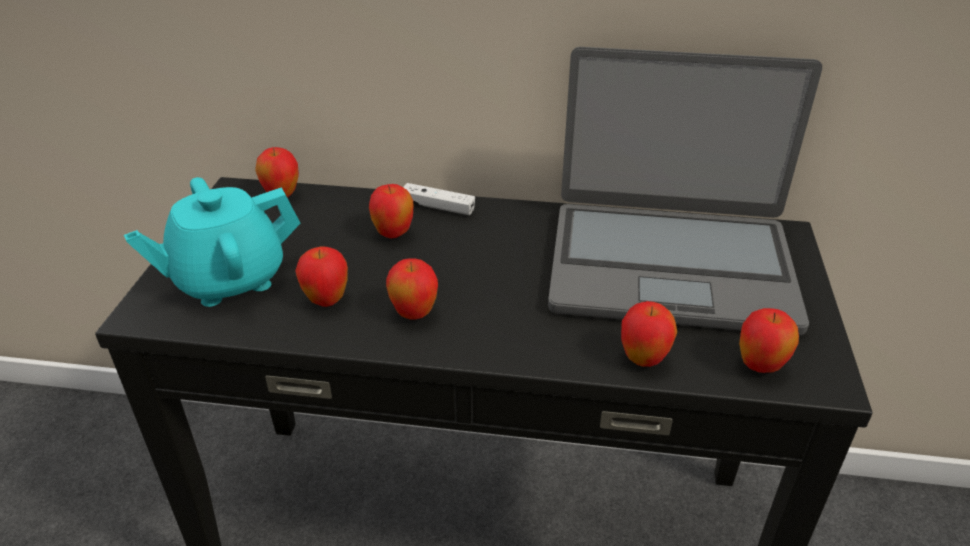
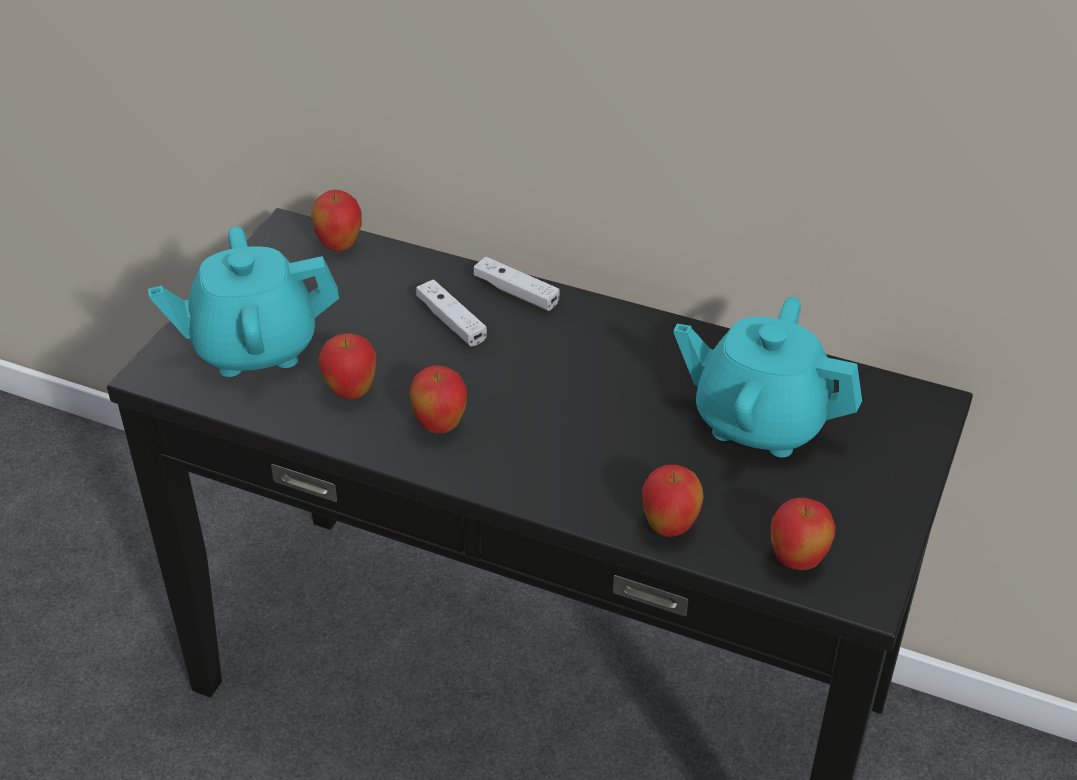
camera: 15 degrees right, 5 degrees up
apple [369,184,413,238] -> white game controller [416,279,487,347]
laptop [548,47,822,336] -> turquoise teapot [674,297,862,457]

